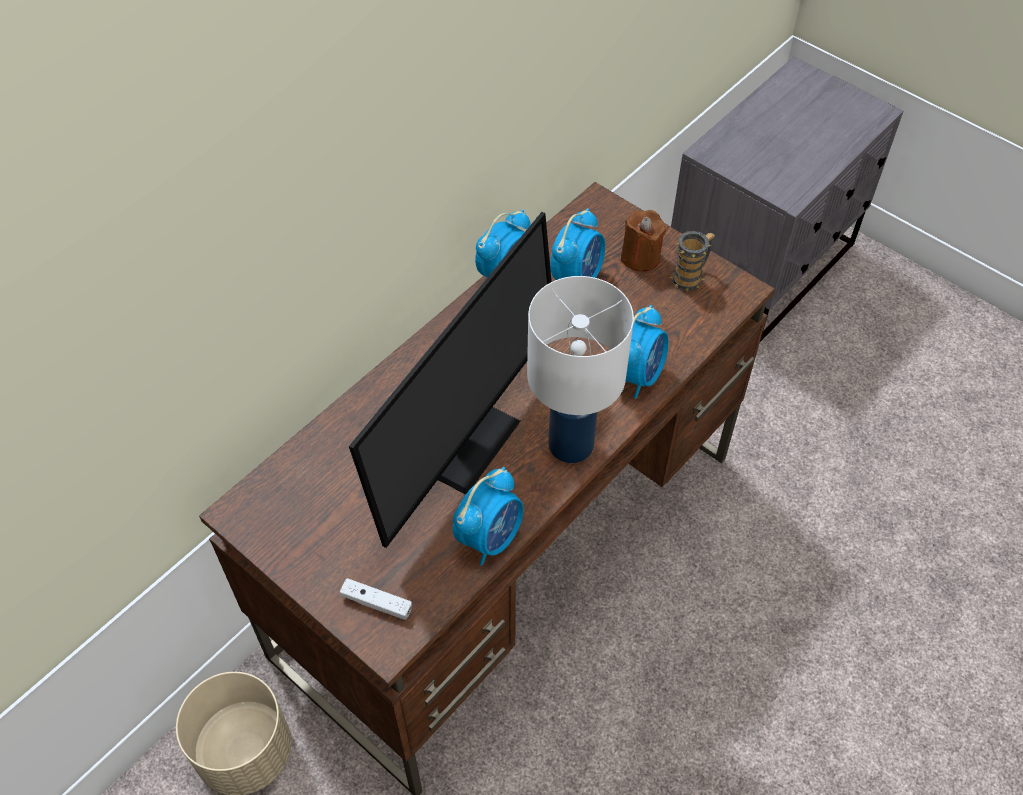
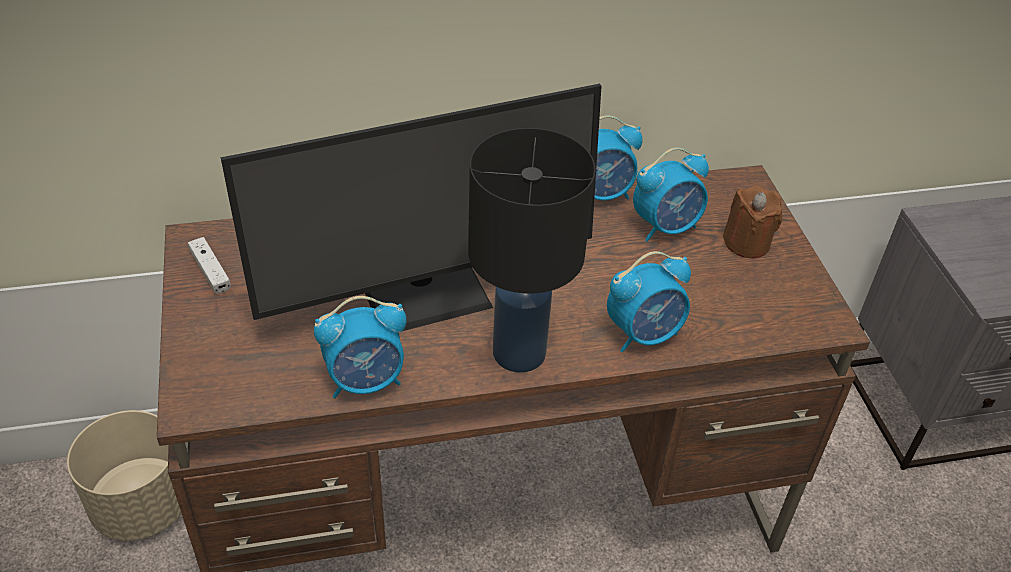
camera: 35 degrees right, 10 degrees down
white game controller [340,578,412,620] -> white game controller moved to [188,237,231,294]
white table lamp [527,276,634,463] -> black table lamp [468,128,596,373]
mug [670,231,715,291] -> none

